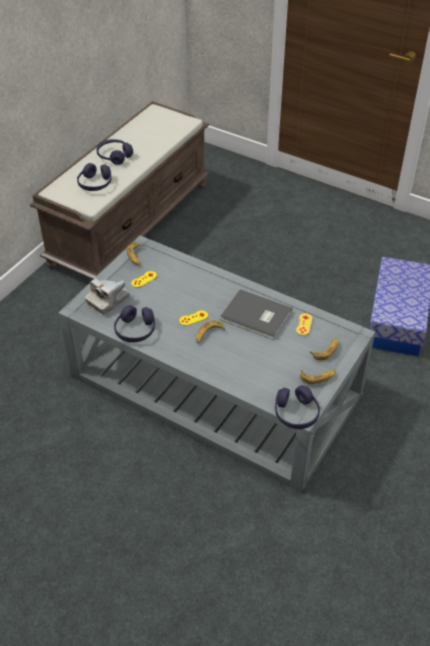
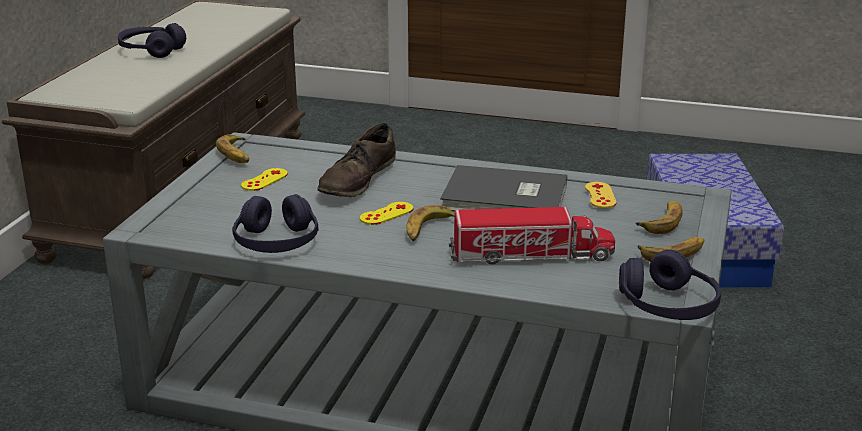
camera: 15 degrees left, 20 degrees down
purple headphones [77,163,112,191] -> none
camera [85,278,130,314] -> none
none -> brown shoe [317,123,396,197]
none -> toy truck [448,207,615,264]

